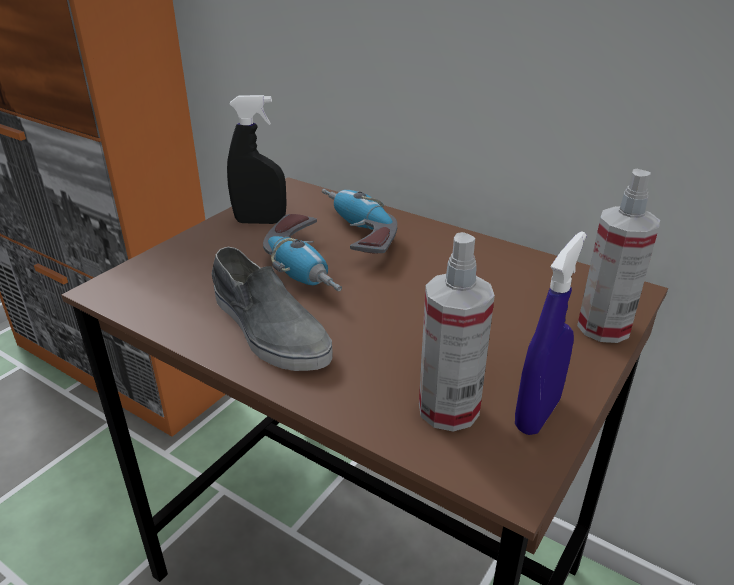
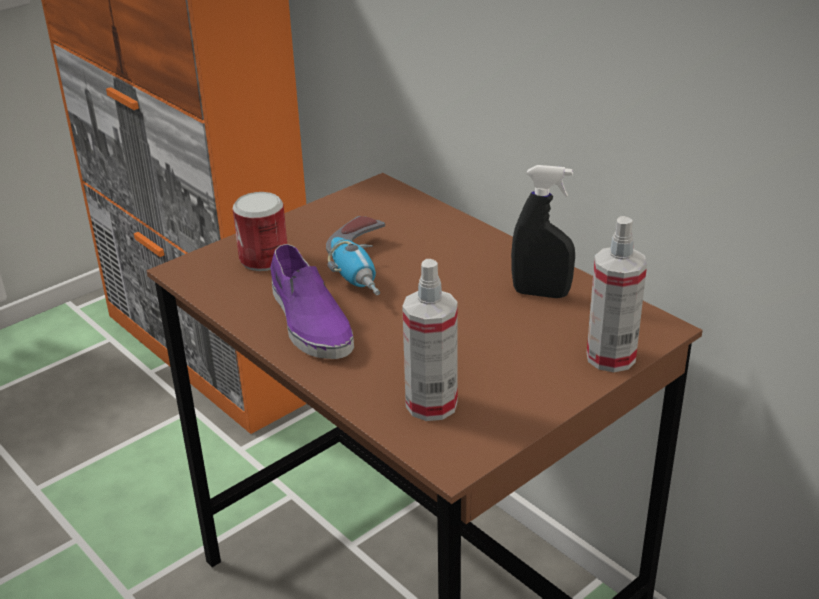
camera: 15 degrees right, 0 degrees up
grey shoe [212,247,333,371] -> purple shoe [270,244,354,359]
black spray bottle [227,95,287,224] -> black spray bottle moved to [511,165,575,298]
power drill [322,189,397,254] -> none
blue spray bottle [515,231,587,435] -> none
none -> can [233,192,287,271]

